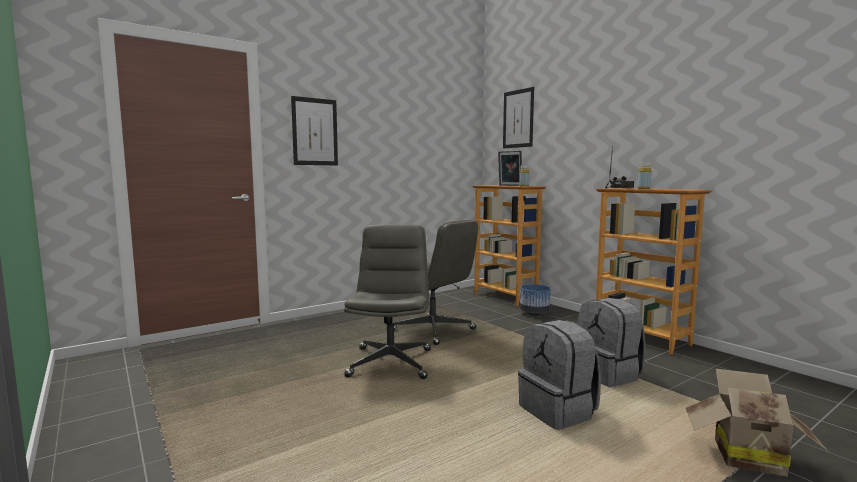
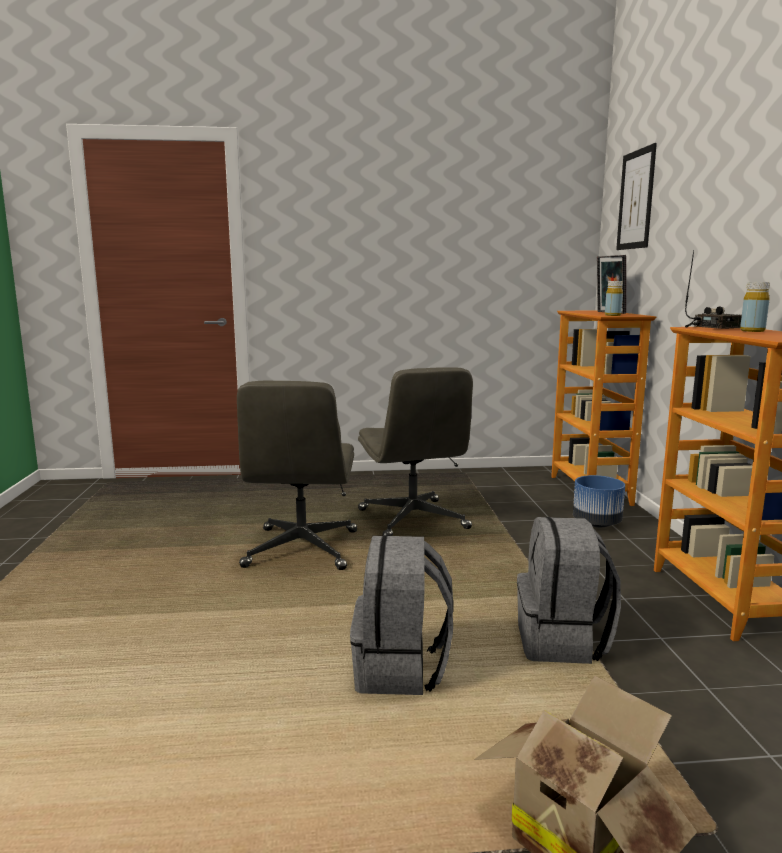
camera: 30 degrees right, 5 degrees up
picture [291,96,338,165] -> none
grey office chair [344,224,431,379] -> grey office chair turned 150 degrees clockwise [237,381,357,570]

